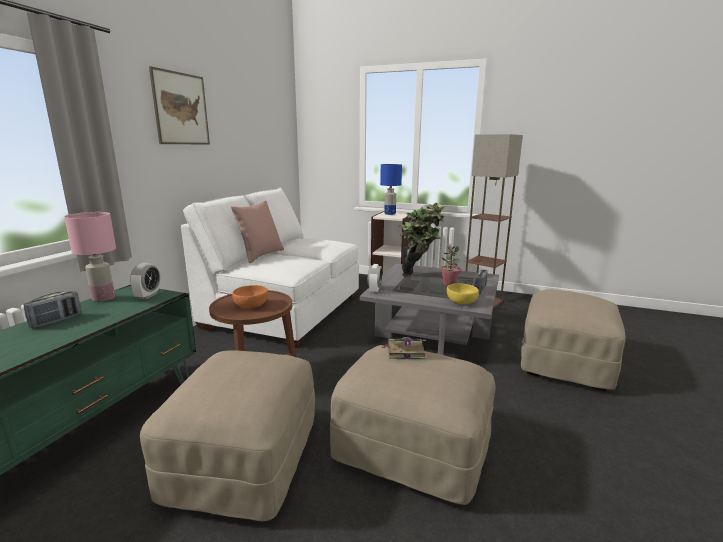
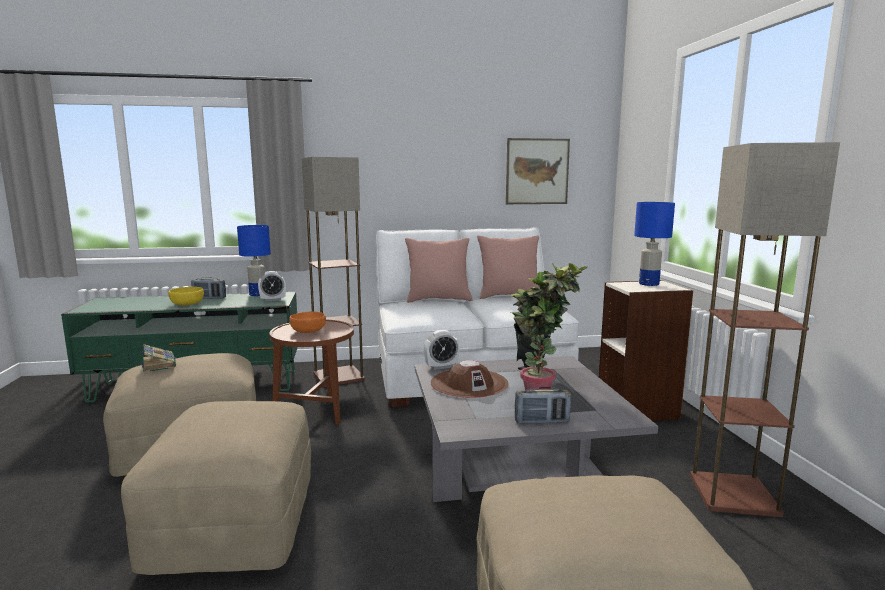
camera: 60 degrees right, 5 degrees down
pink table lamp [64,212,116,302] -> blue table lamp [237,225,271,296]
picture [149,66,210,144] -> picture moved to [506,138,570,204]
book [381,337,426,360] -> book moved to [141,344,176,373]
yellow bowl [447,283,479,304] -> yellow bowl moved to [168,287,204,306]
none -> floor lamp [302,157,365,387]
none -> brown hat [431,360,508,398]
none -> pink pillow [477,236,540,299]

